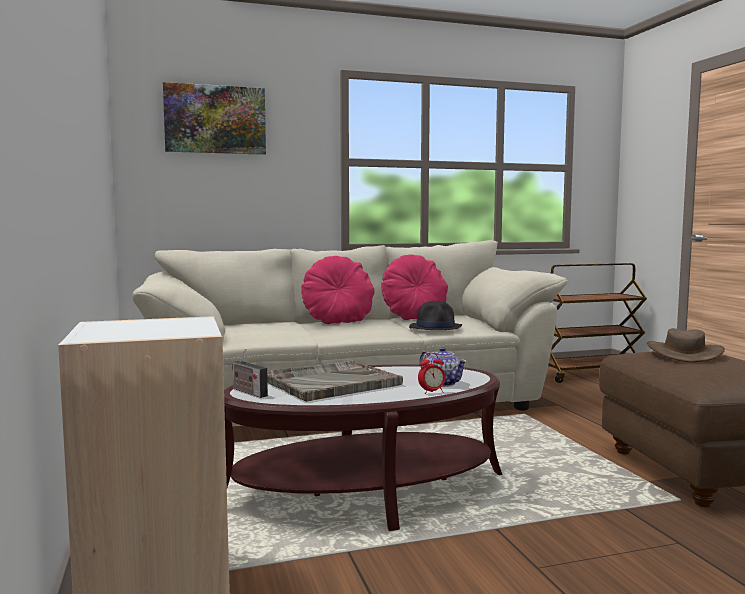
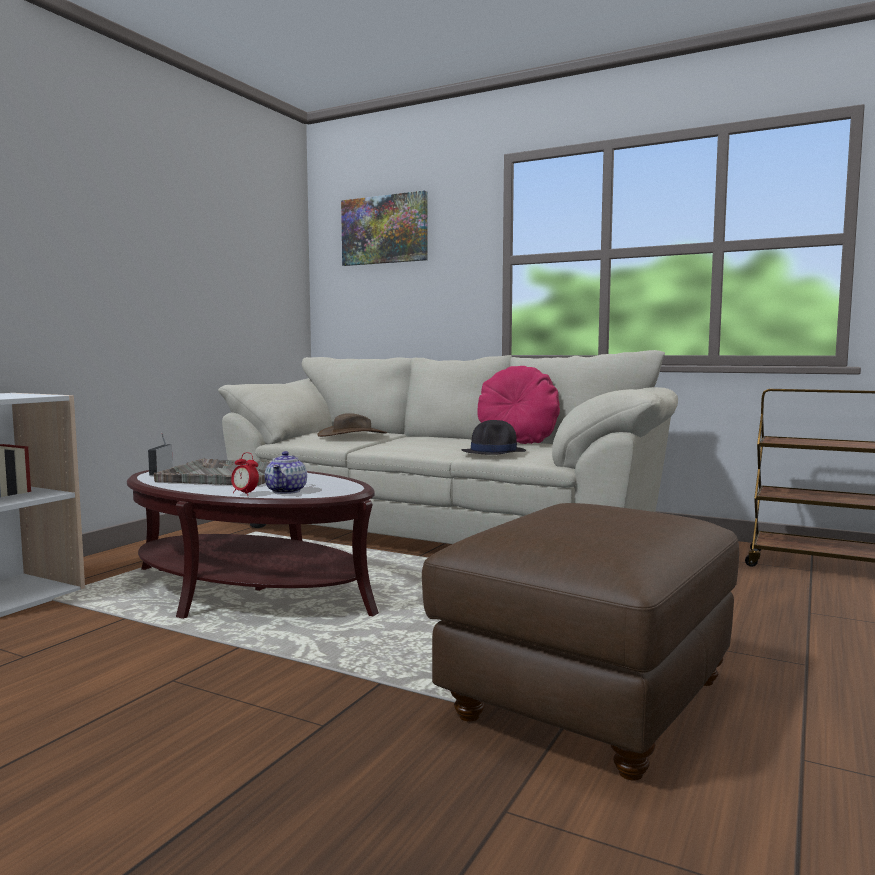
camera: 45 degrees right, 0 degrees up
pink pillow [301,256,375,324] -> none
brown hat [647,328,725,362] -> brown hat moved to [317,413,387,437]

